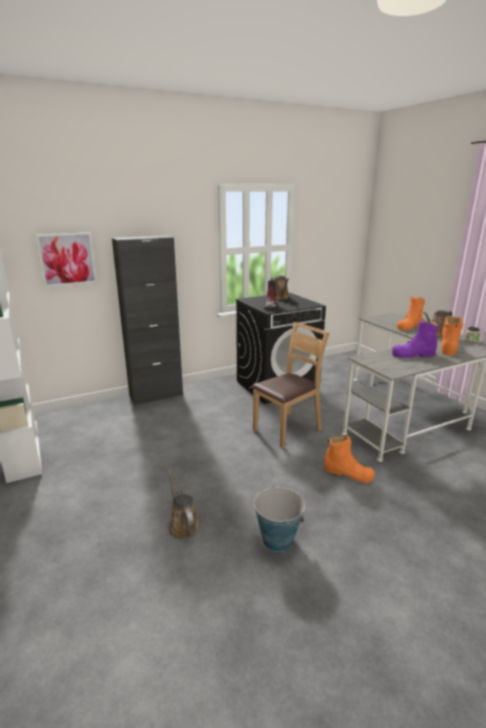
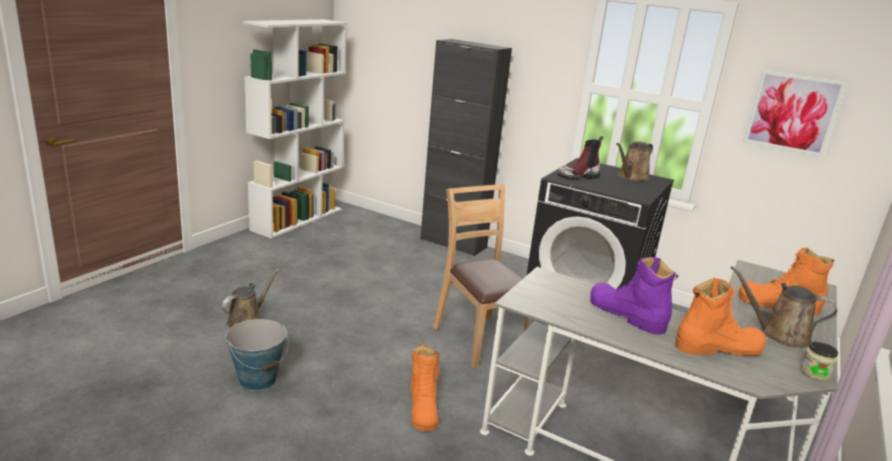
camera: 55 degrees right, 0 degrees up
picture [35,232,97,287] -> picture moved to [744,70,846,157]
brown chair [252,322,330,448] -> brown chair turned 135 degrees counterclockwise [433,184,529,369]

